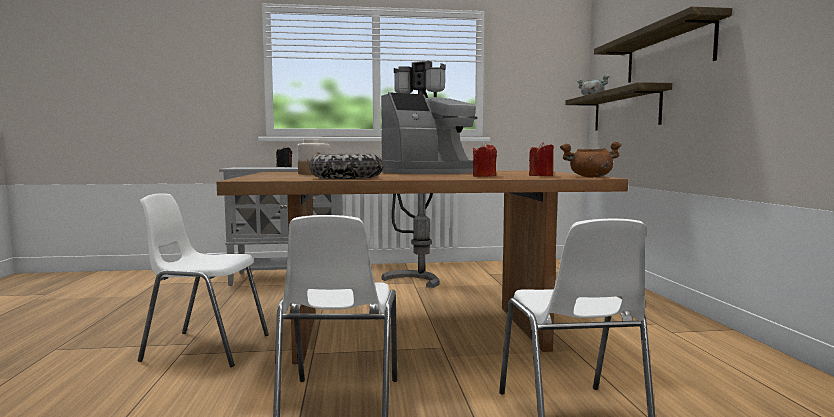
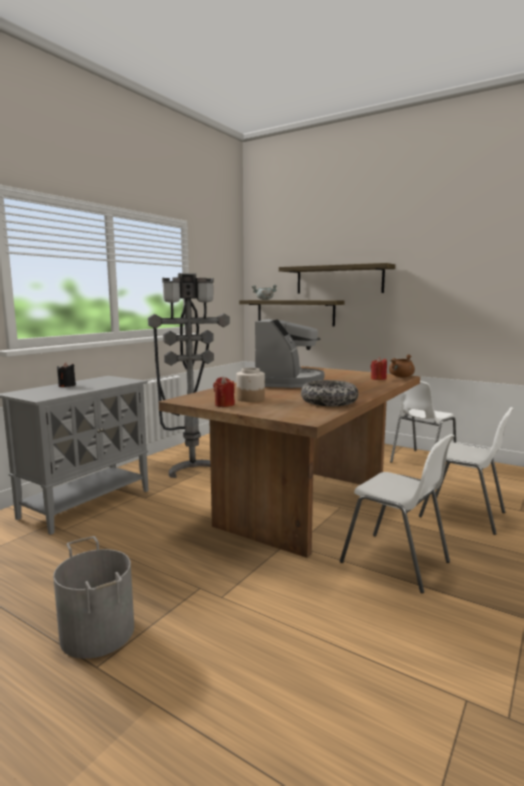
camera: 50 degrees left, 5 degrees up
white chair [138,193,269,367] -> white chair moved to [390,381,456,463]
red candle [473,142,497,177] -> red candle moved to [213,377,235,407]
none -> grey bucket [53,536,134,659]

